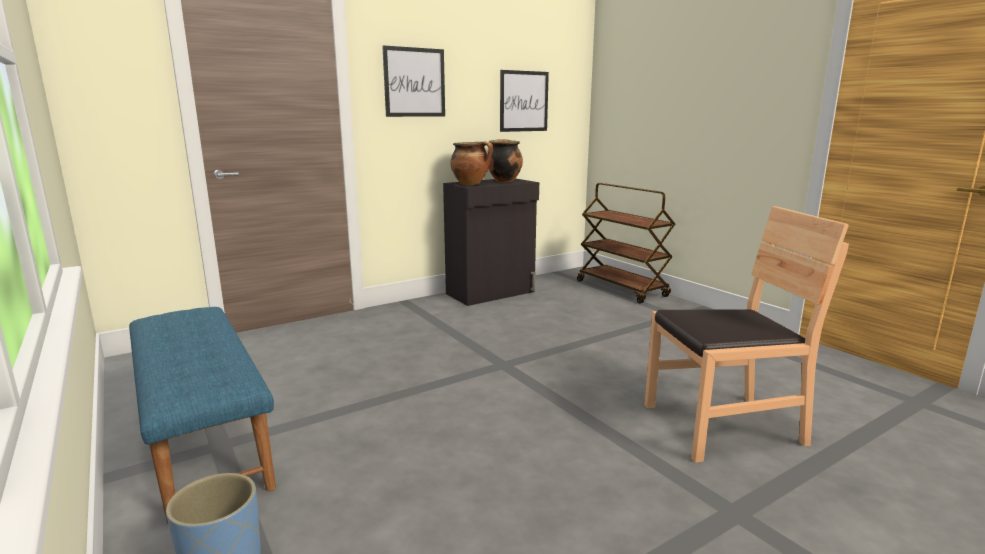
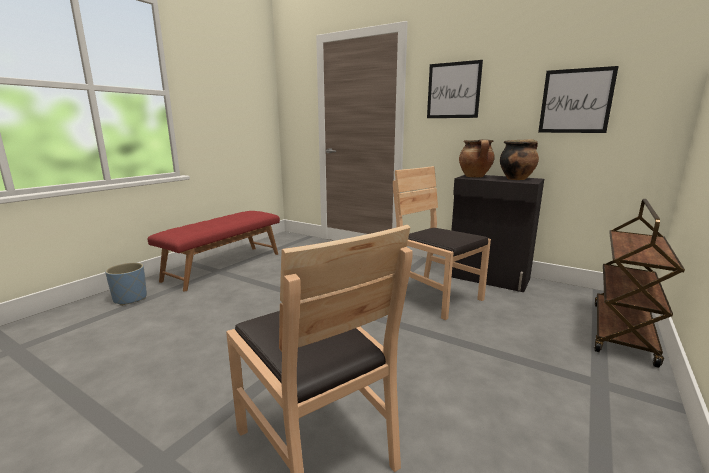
camera: 65 degrees right, 0 degrees up
blue bench [129,307,276,524] -> red bench [148,211,280,292]
none -> brown chair [393,166,491,320]

